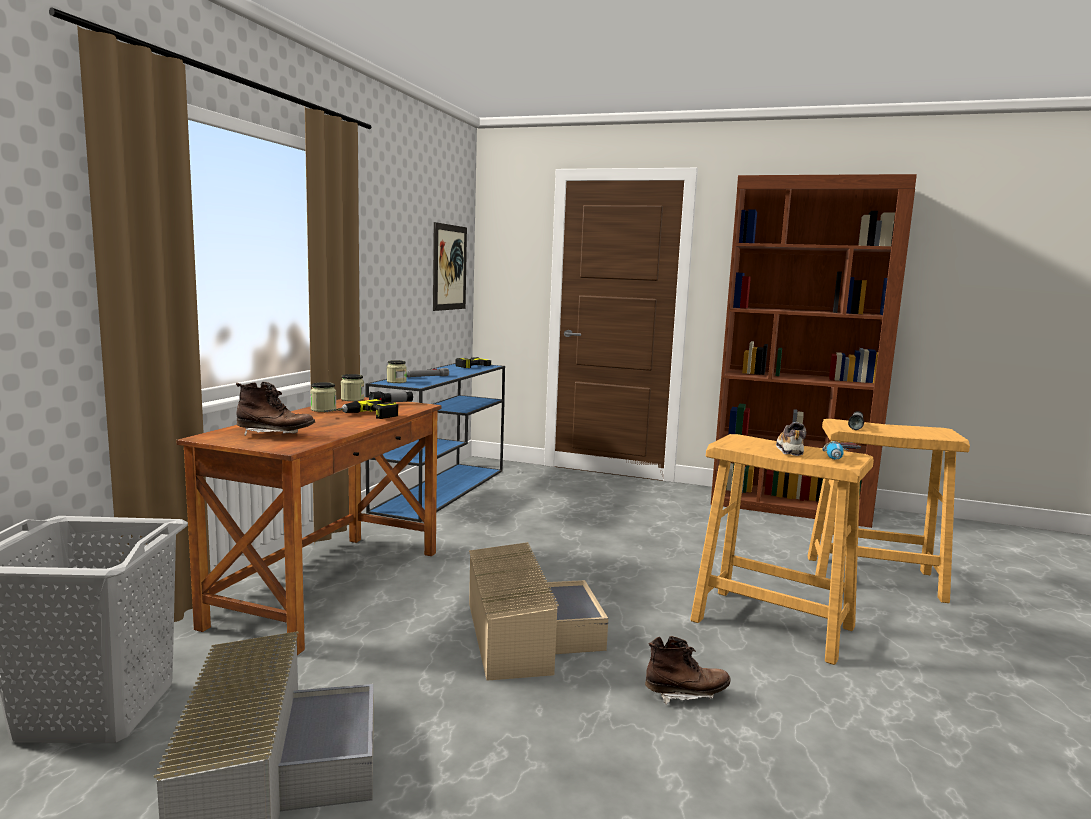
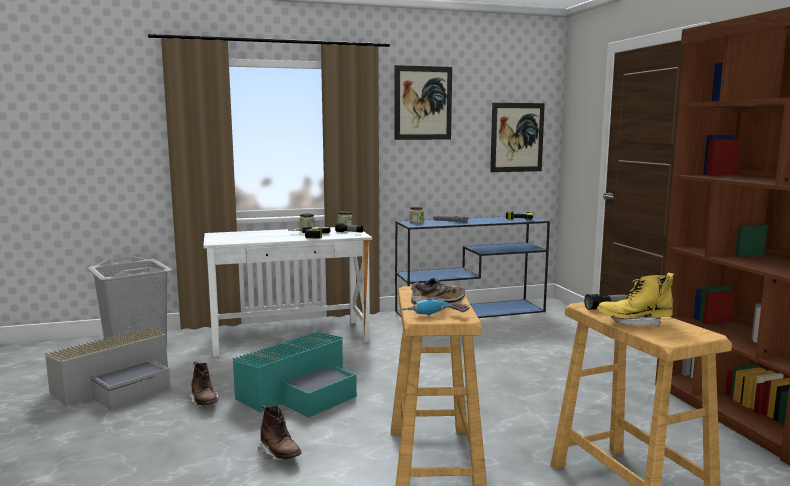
camera: 55 degrees right, 0 degrees up
brown desk [176,397,441,655] -> white desk [203,227,372,357]
brown boot [236,382,315,436] -> brown boot moved to [187,361,219,407]
beige storage box [469,542,608,681] -> turquoise storage box [232,332,357,417]
none -> picture [395,65,452,140]
none -> yellow boot [597,273,674,327]

